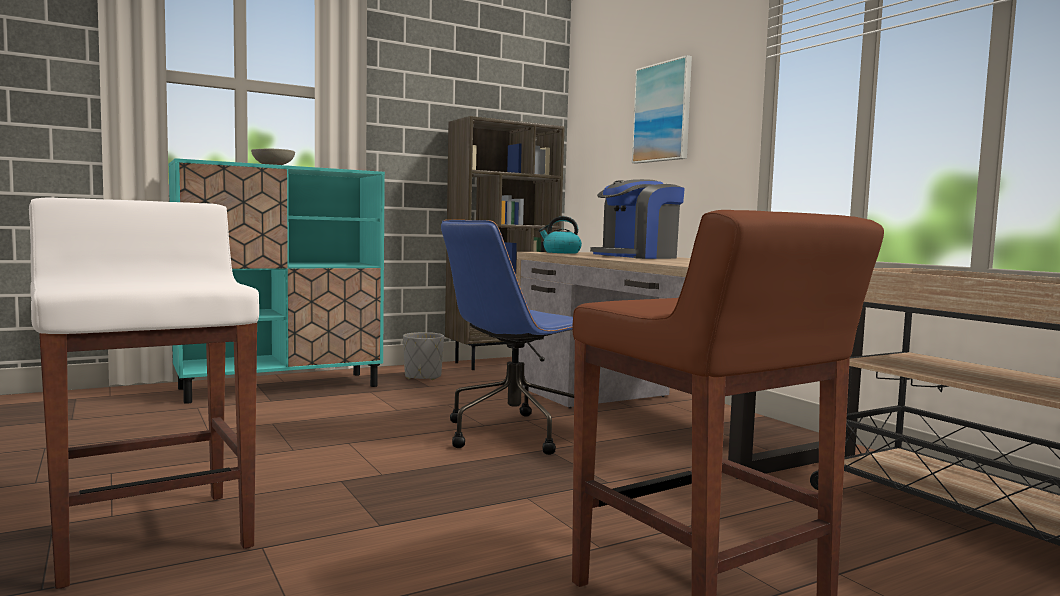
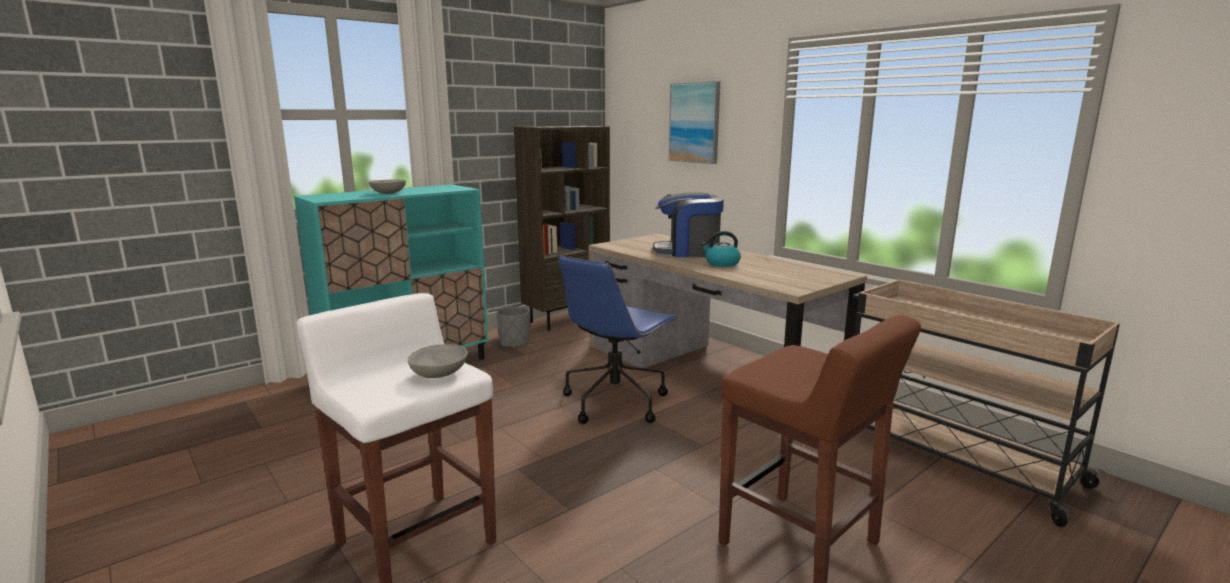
camera: 10 degrees left, 10 degrees up
kettle [539,216,582,253] -> kettle moved to [701,231,741,267]
coffee machine [590,179,685,259] -> coffee machine turned 45 degrees clockwise [653,192,724,257]
none -> grey bowl [408,344,468,378]

